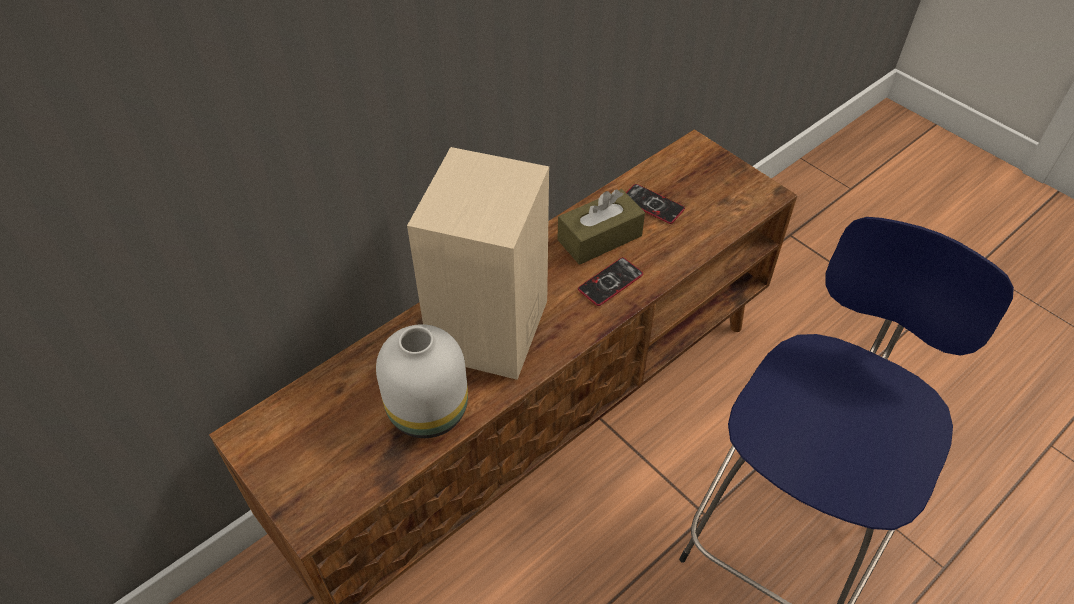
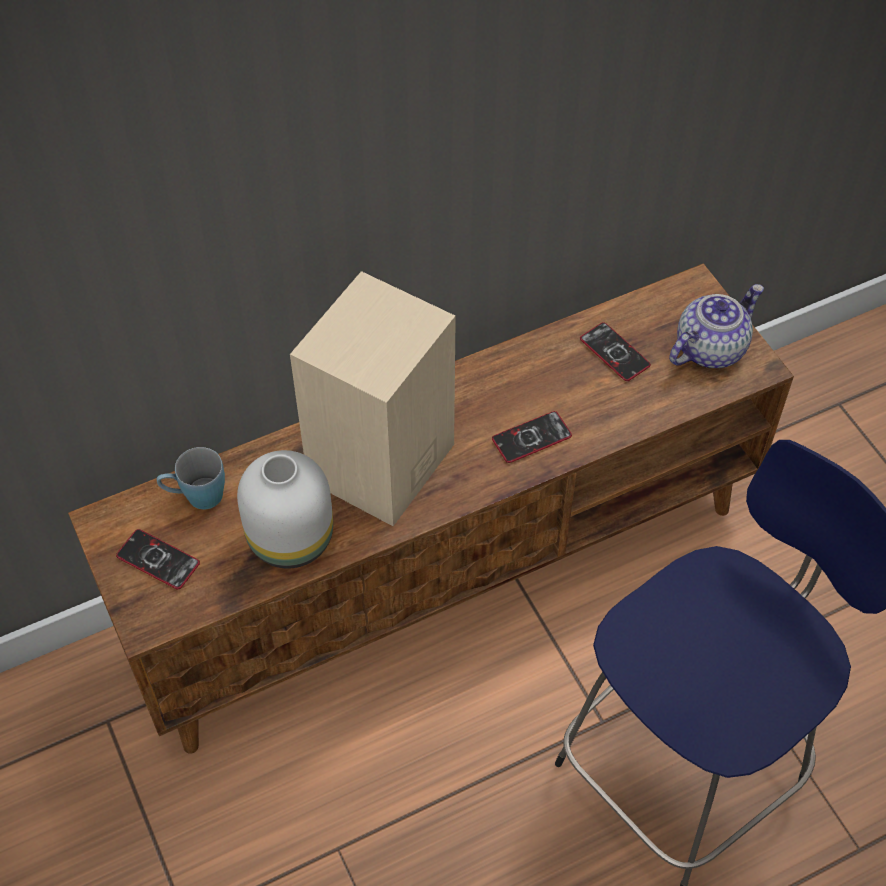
camera: 15 degrees right, 5 degrees up
brown tissue box [557,189,645,265] -> none
none -> phone [116,529,200,589]
none -> blue mug [157,447,225,510]
none -> teapot [669,284,764,368]

